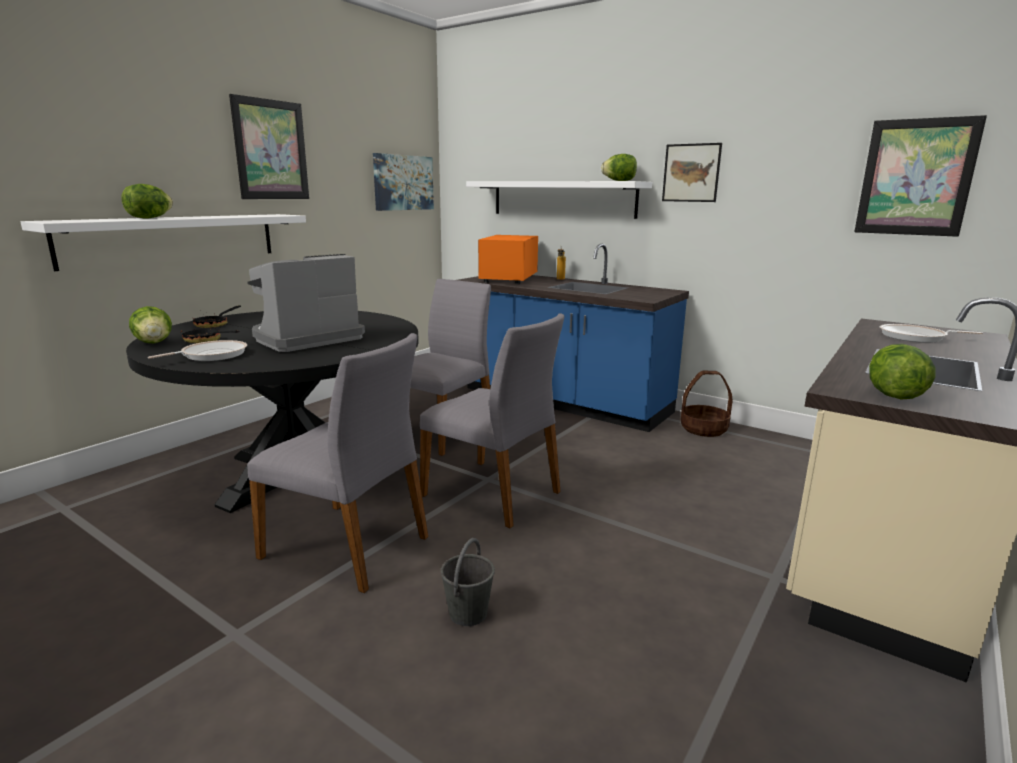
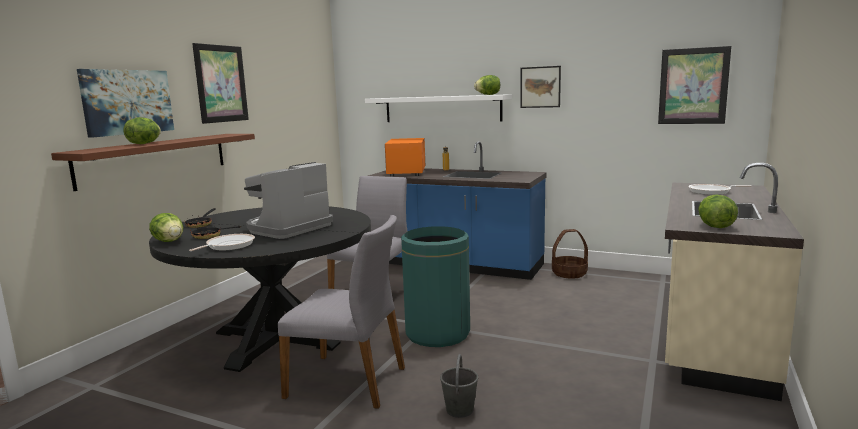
camera: 10 degrees left, 5 degrees down
white shelf [21,214,306,271] -> brown shelf [51,134,255,191]
picture [373,153,434,211] -> picture moved to [77,69,174,138]
grey chair [420,313,564,528] -> green trash can [401,226,470,347]

